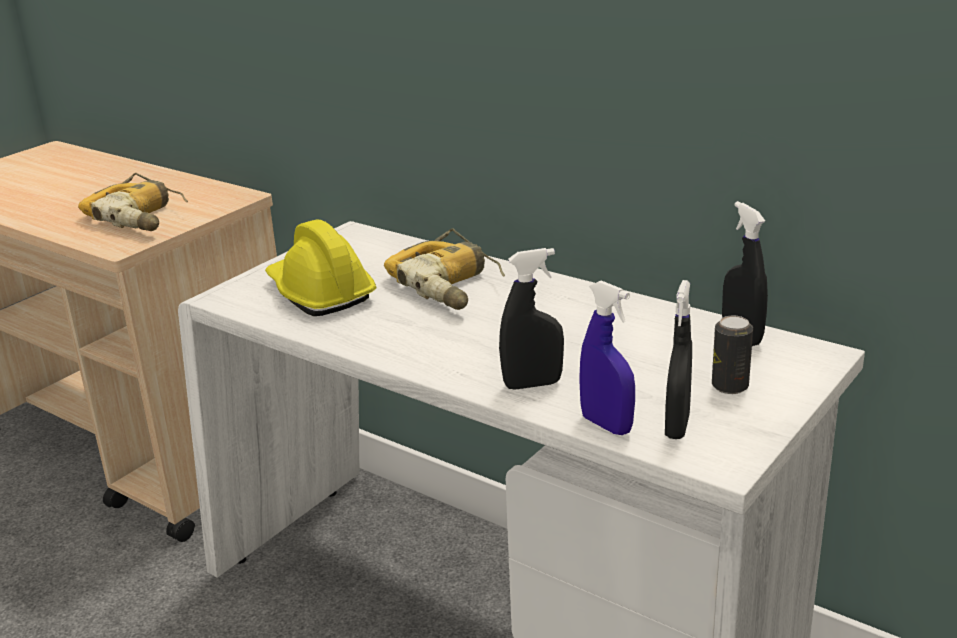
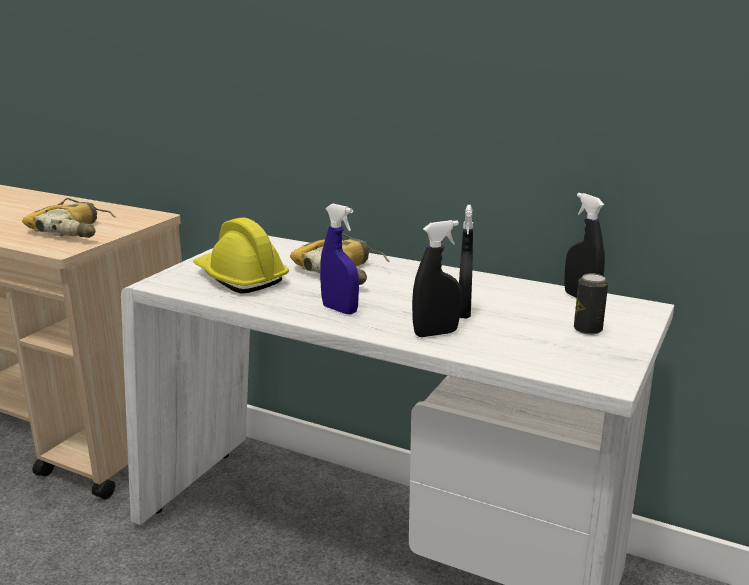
camera: 10 degrees left, 5 degrees down
blue spray bottle [579,280,635,435] -> blue spray bottle moved to [320,204,359,314]
black spray bottle [665,280,692,439] -> black spray bottle moved to [459,205,473,318]

